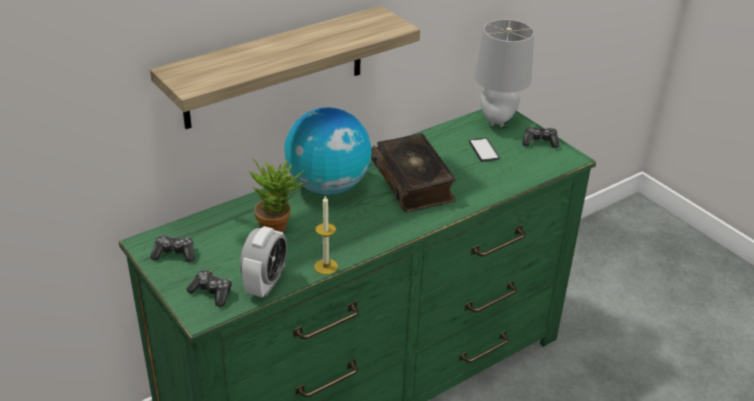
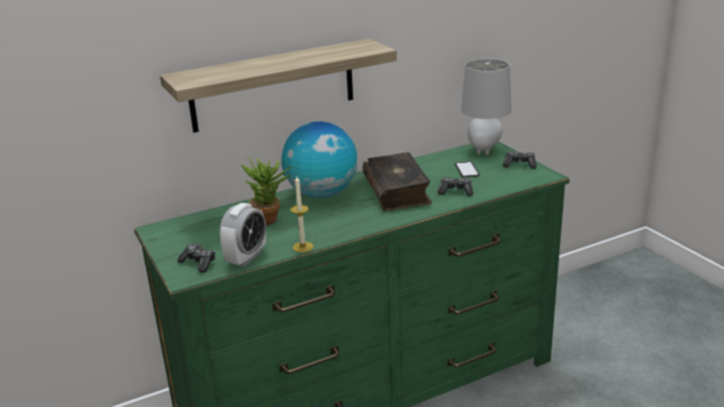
camera: 10 degrees right, 10 degrees down
game controller [150,235,195,262] -> game controller moved to [438,177,473,196]

